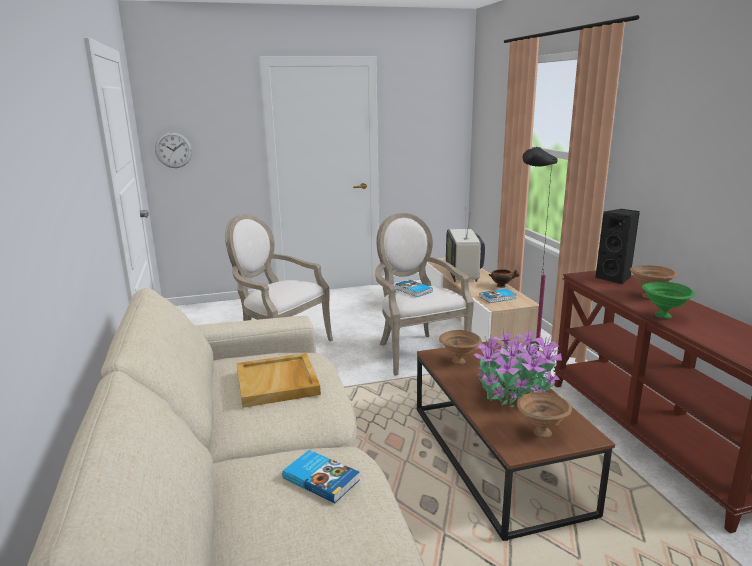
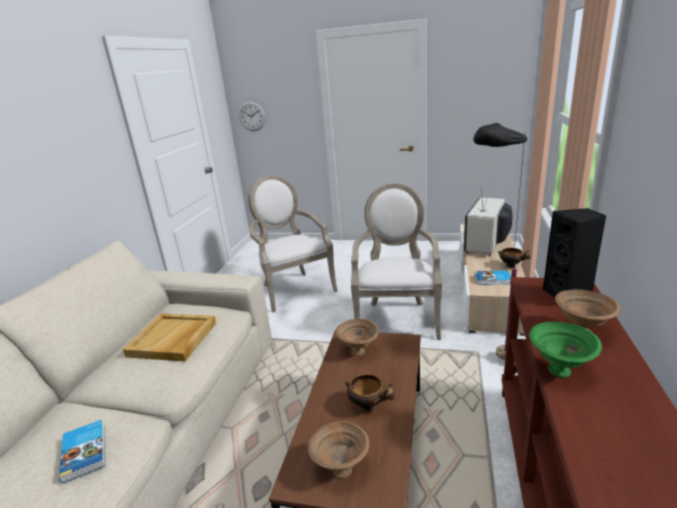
camera: 30 degrees right, 5 degrees up
book [395,280,433,297] -> none
potted plant [474,329,562,407] -> bowl [345,374,395,412]

